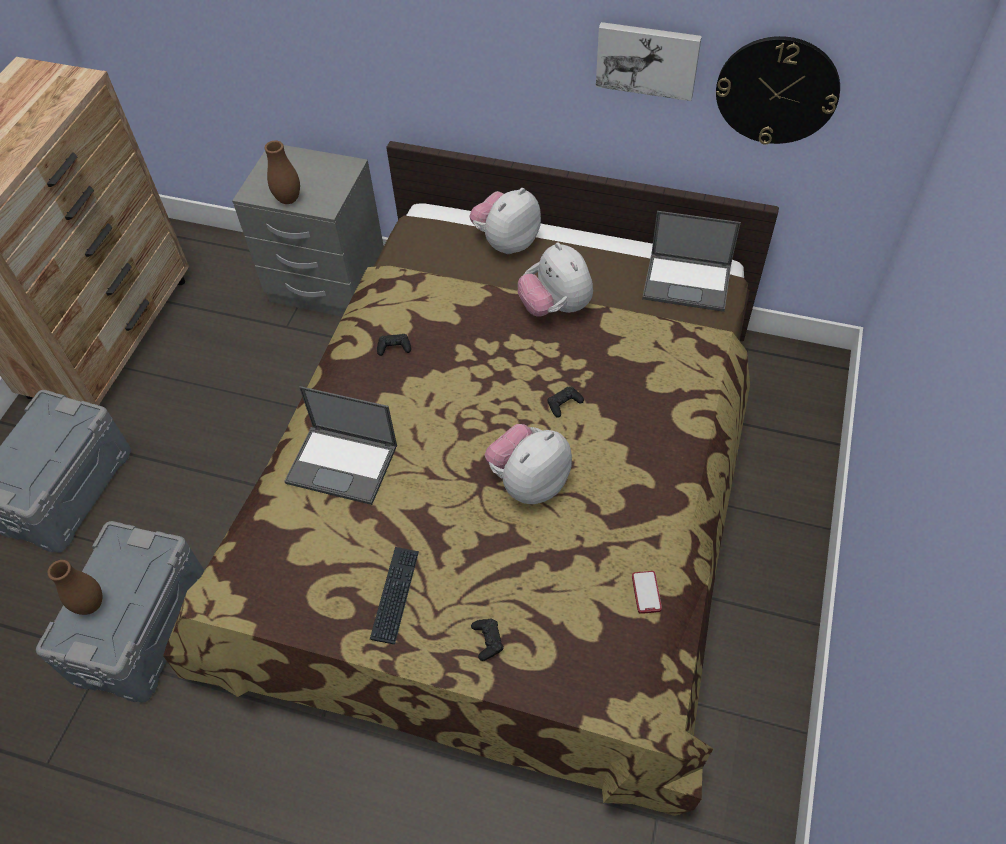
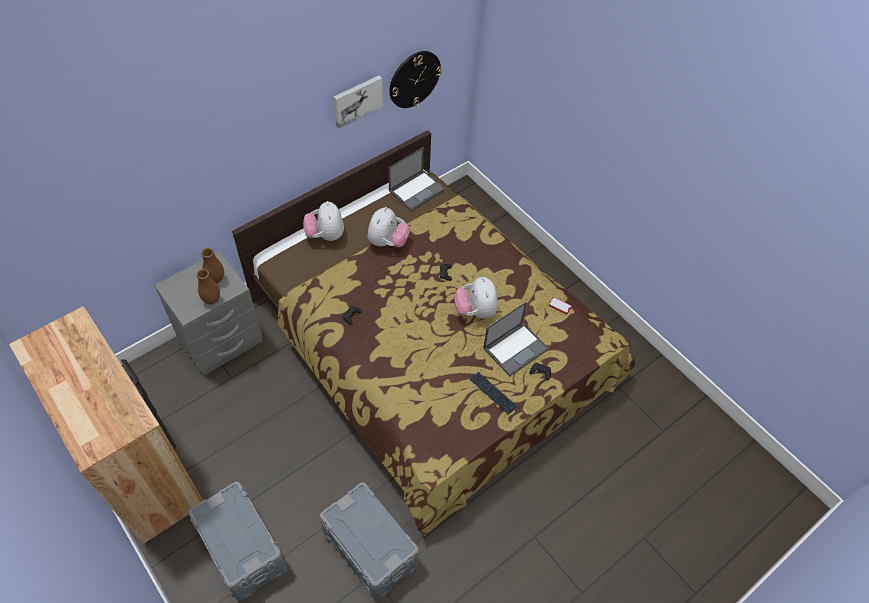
camera: 60 degrees left, 0 degrees up
brown vase [47,560,102,615] -> brown vase moved to [201,248,224,283]
laptop [284,386,397,505] -> laptop moved to [483,301,549,376]
plush toy [518,242,593,317] -> plush toy turned 75 degrees counterclockwise [367,207,410,247]

